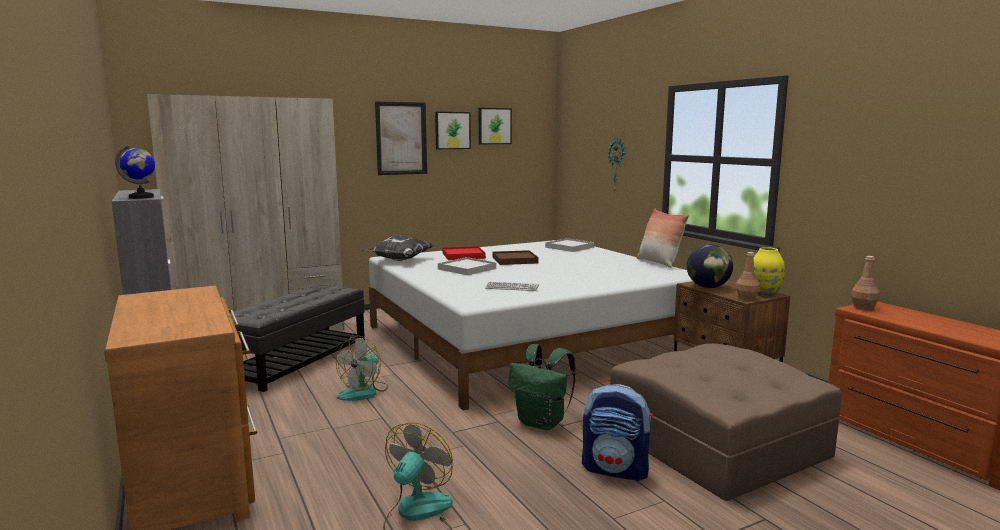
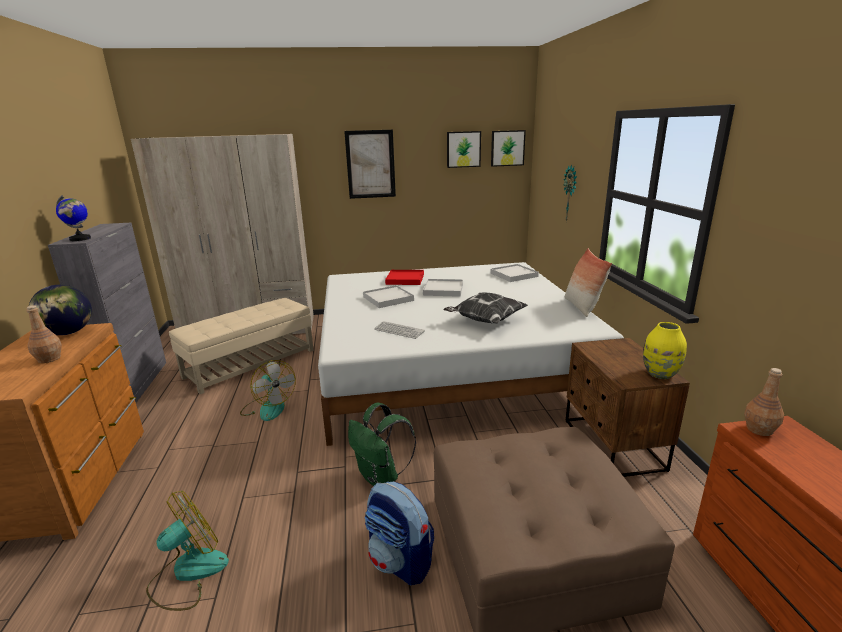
camera: 20 degrees right, 10 degrees up
black ottoman [230,285,365,392] -> beige ottoman [169,298,314,394]
fan [336,336,388,401] -> fan turned 90 degrees counterclockwise [240,360,296,421]
pillow [361,235,435,261] -> pillow moved to [443,292,528,324]
picture [435,112,471,149] -> picture moved to [491,130,526,167]
brown tray [493,250,539,265] -> white tray [423,279,463,297]
globe [687,244,733,288] -> globe moved to [29,285,92,335]
brown bottle [736,252,760,301] -> brown bottle moved to [26,305,62,363]

